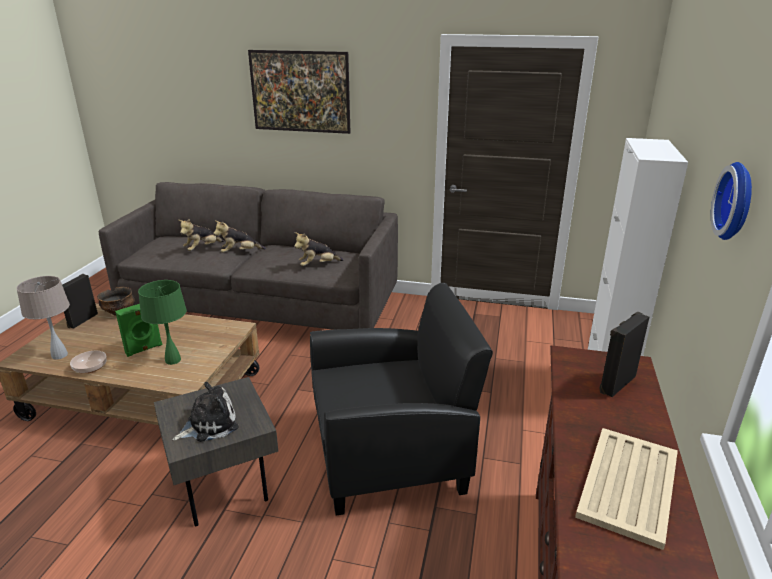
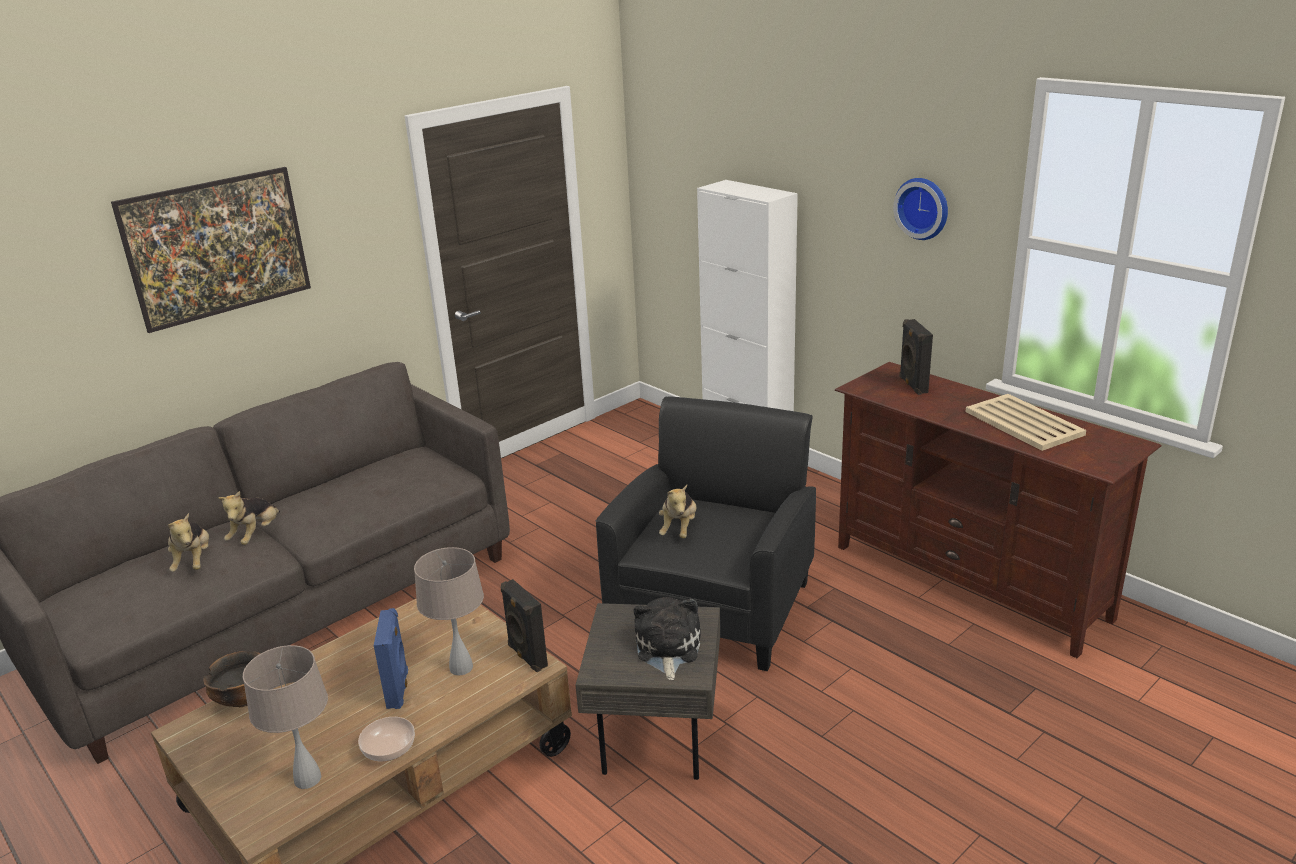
camera: 55 degrees left, 0 degrees up
black speaker [62,274,98,328] -> black speaker moved to [501,579,548,672]
green speaker [115,304,162,357] -> blue speaker [374,608,408,709]
green table lamp [138,280,187,365] -> beige table lamp [414,547,484,675]
plush toy [294,232,344,266] -> plush toy moved to [659,485,696,538]

